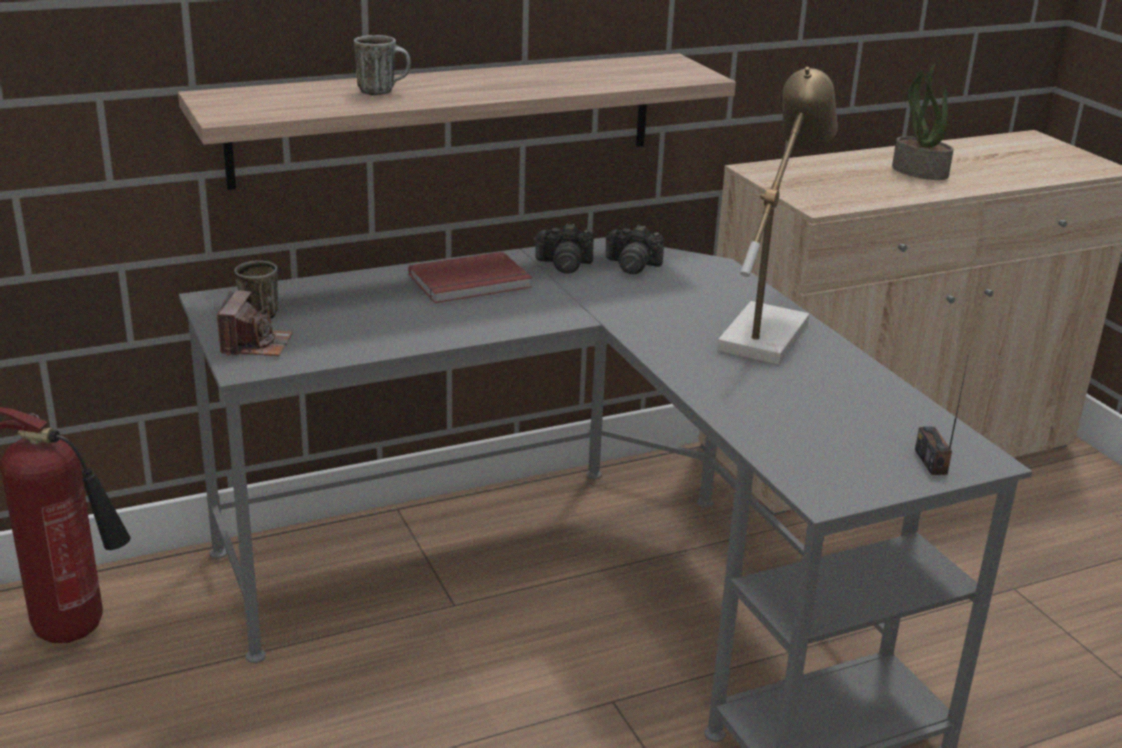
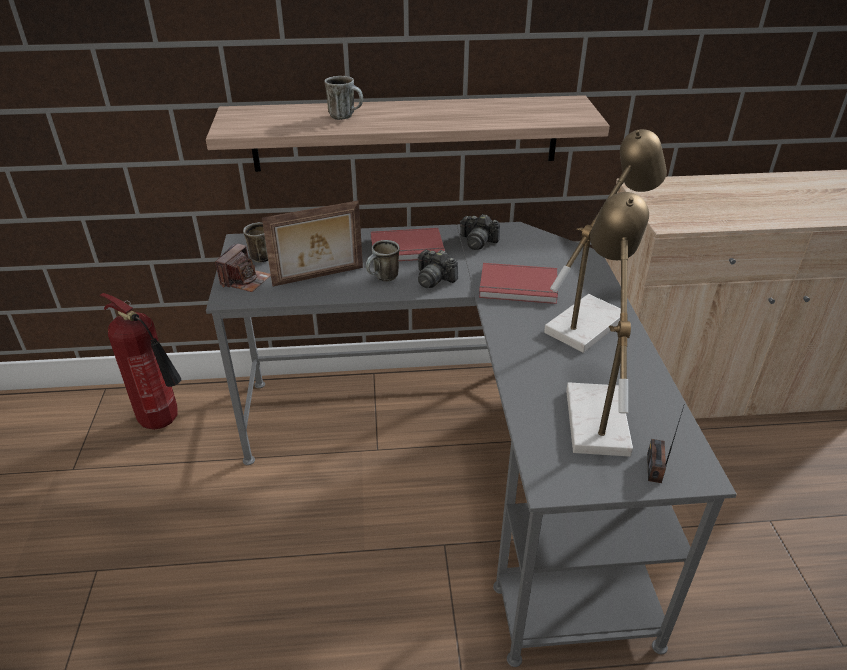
camera: 20 degrees right, 10 degrees up
camera [605,225,664,274] -> camera moved to [418,250,458,288]
potted plant [892,63,954,180] -> none
none -> picture frame [262,201,363,286]
none -> mug [366,240,400,281]
none -> red book [479,263,558,304]
none -> table lamp [566,192,649,457]

